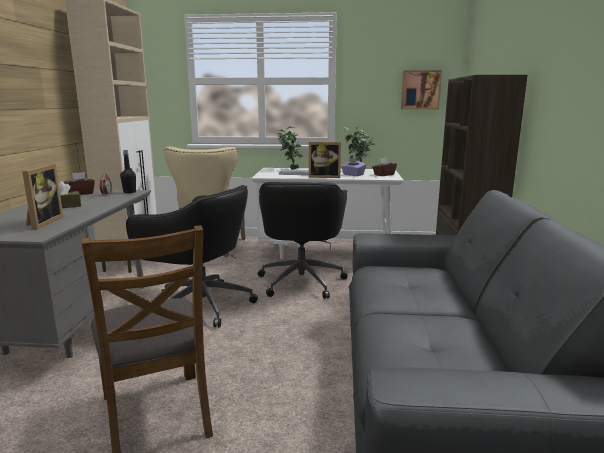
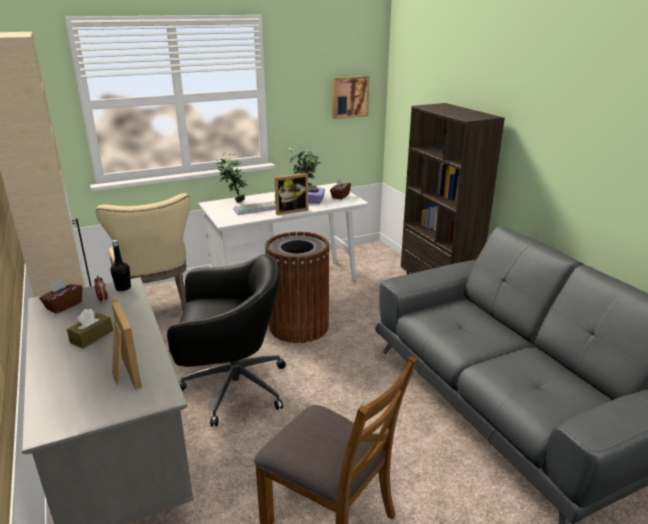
camera: 30 degrees left, 10 degrees up
black office chair [258,182,348,299] -> brown trash can [265,232,330,343]

